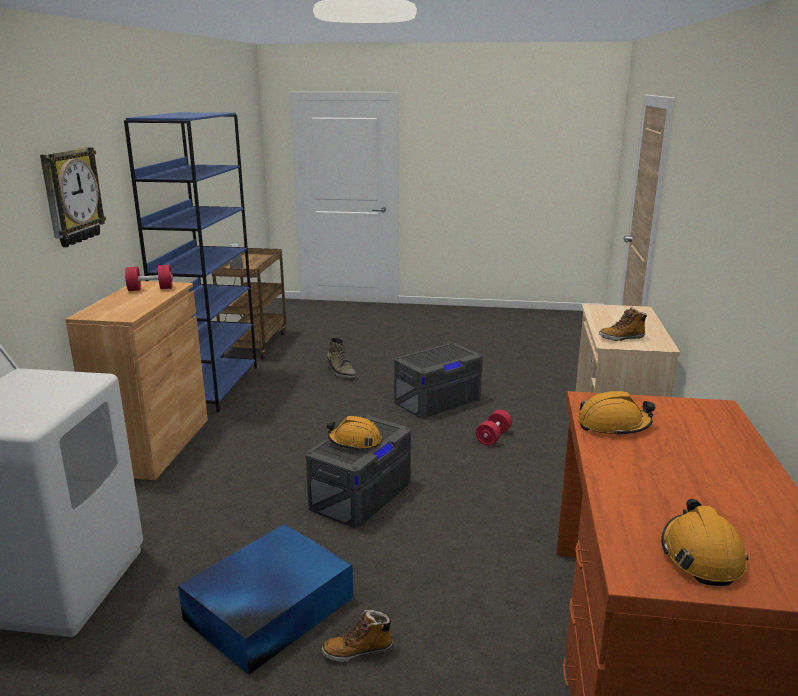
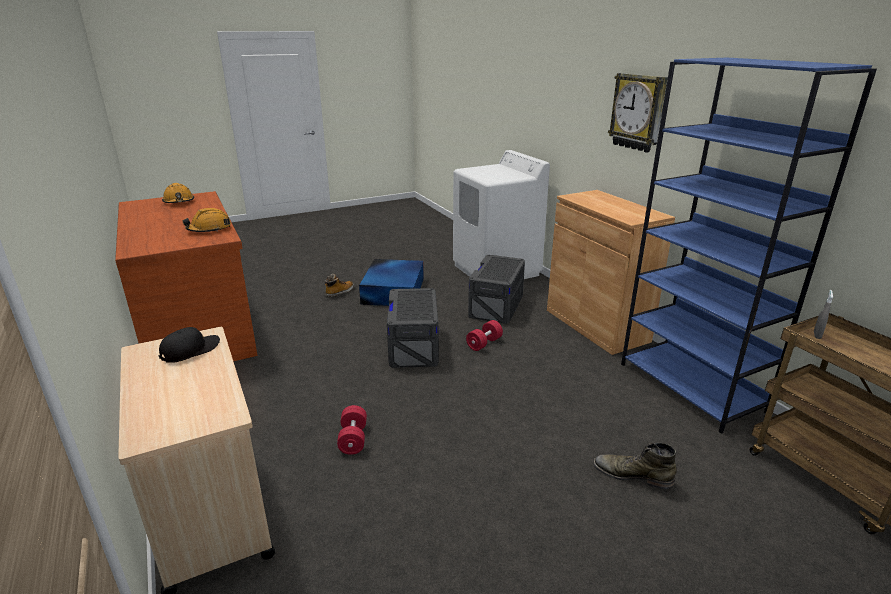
camera: 145 degrees right, 5 degrees up
red dumbbell [125,265,173,291] -> red dumbbell moved to [466,320,503,351]
orange hard hat [327,416,382,451] -> none
grey storage box [394,343,483,419] -> grey storage box moved to [468,255,525,324]
boot [599,307,647,341] -> black cap [159,327,220,363]

